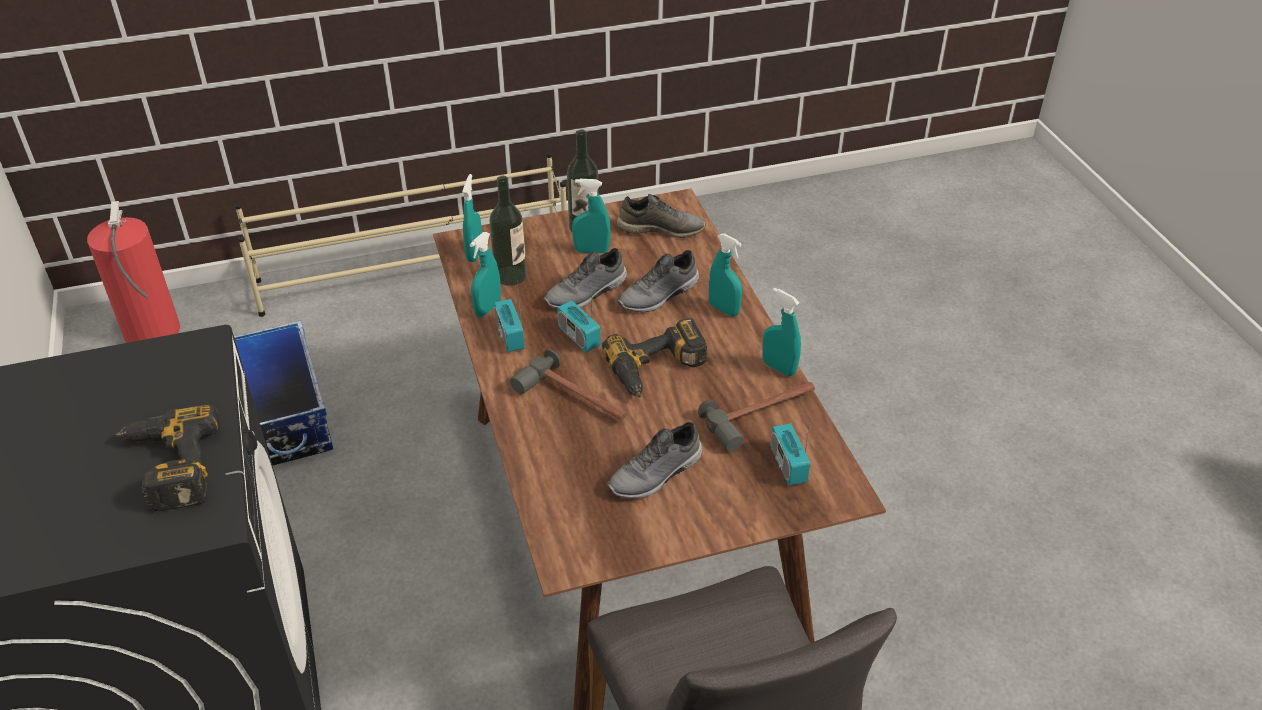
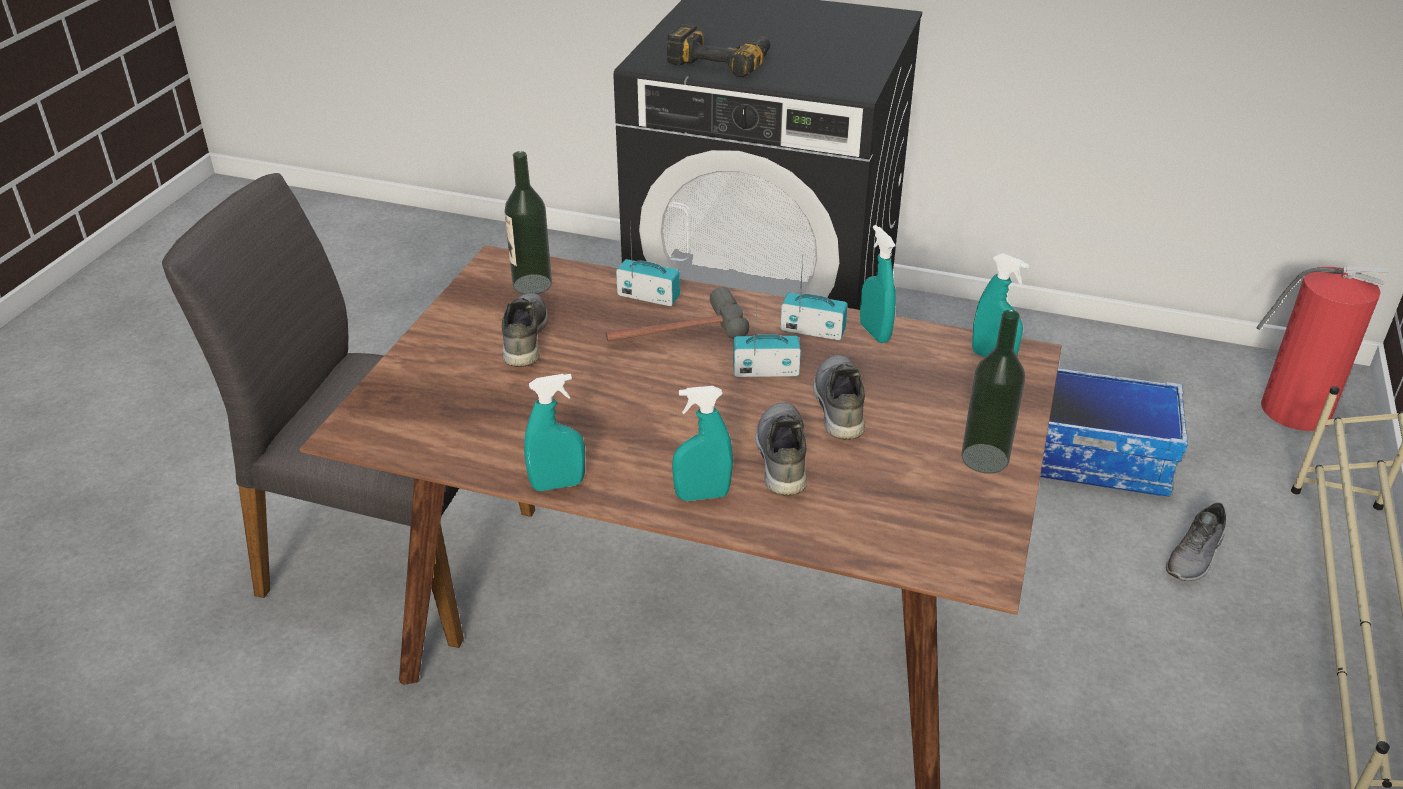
camera: 125 degrees right, 5 degrees down
bottle [489,176,527,286] -> bottle moved to [505,151,552,294]
turquoise spray bottle [572,179,610,253] -> none
power drill [602,318,707,398] -> none
grey shoe [617,194,706,238] -> grey shoe moved to [1166,503,1226,581]
hammer [698,382,815,452] -> none
radio [771,415,811,486] -> radio moved to [616,224,680,306]

